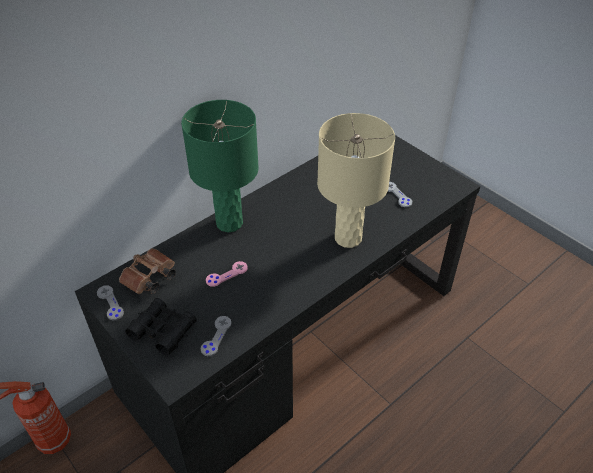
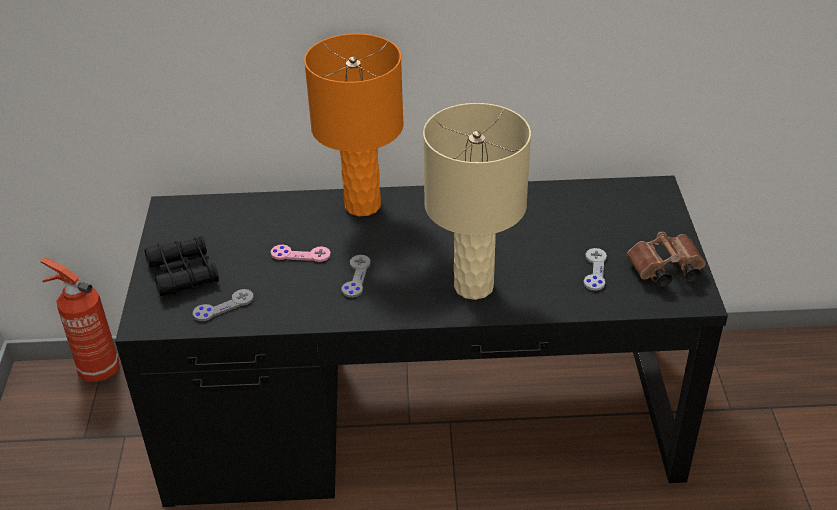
camera: 40 degrees right, 5 degrees down
grey game controller [97,285,124,320] -> grey game controller moved to [342,255,371,298]
brown binoculars [119,249,176,294] -> brown binoculars moved to [627,232,706,287]
green table lamp [181,100,259,232] -> orange table lamp [304,34,404,216]

